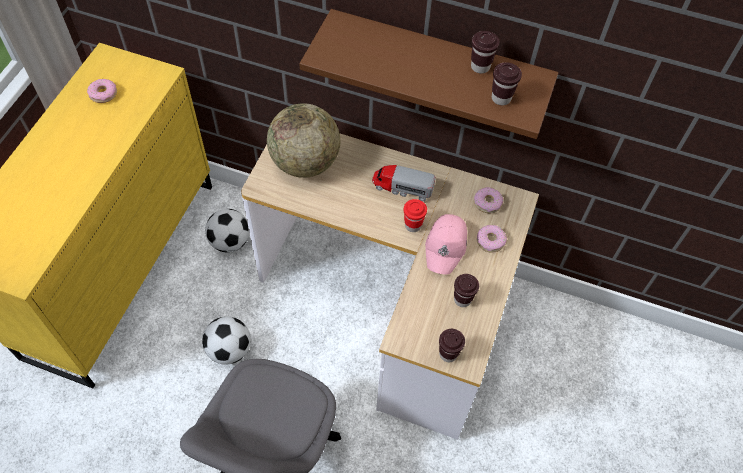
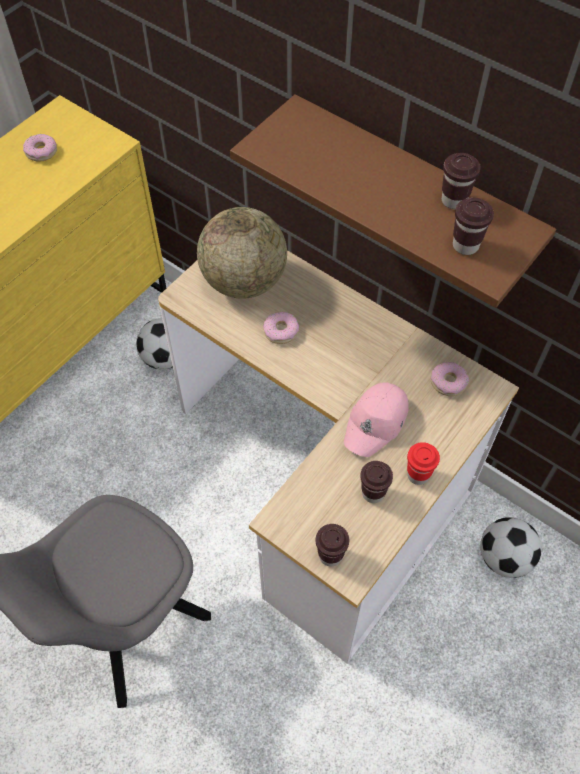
camera: 20 degrees right, 0 degrees up
football [202,316,251,365] -> football moved to [480,517,542,578]
toy truck [372,165,436,201] -> none
red cup [404,199,427,232] -> red cup moved to [407,442,440,485]
donut [477,225,507,253] -> donut moved to [263,312,299,344]

